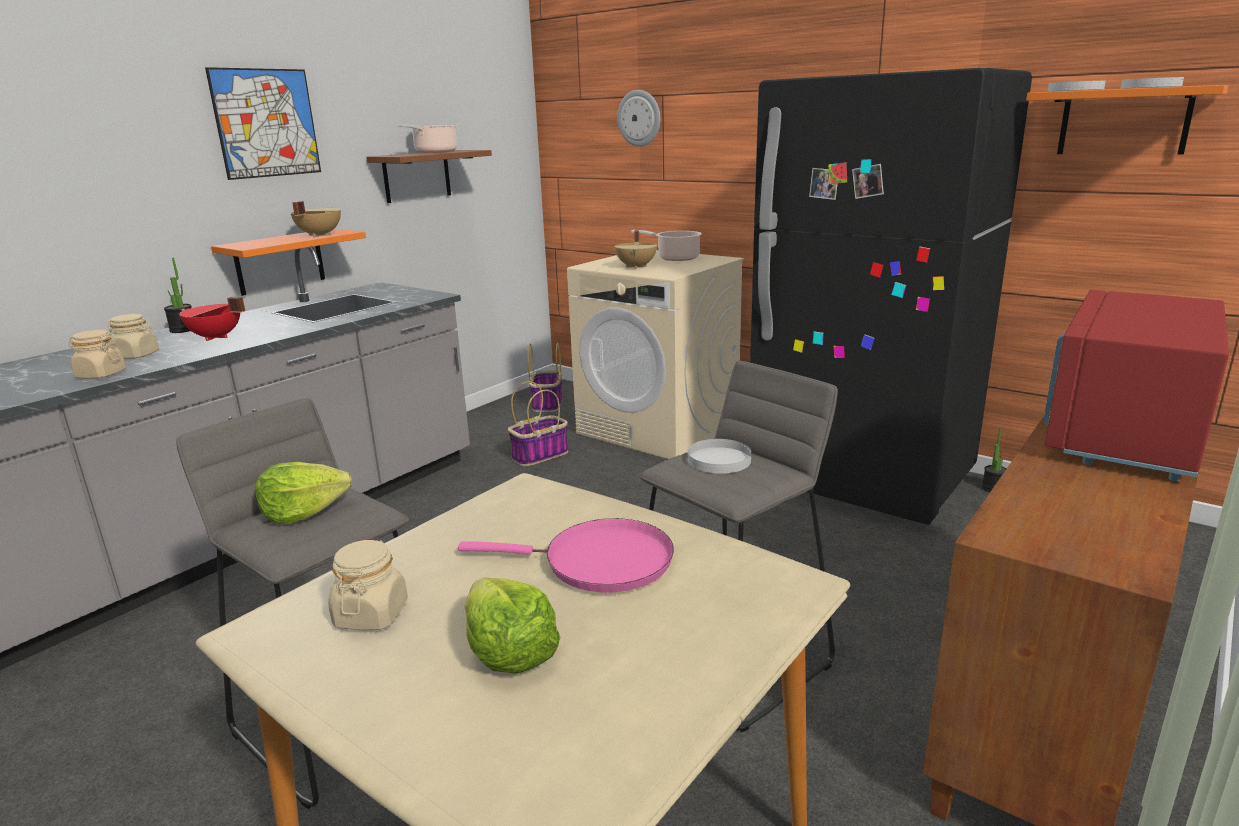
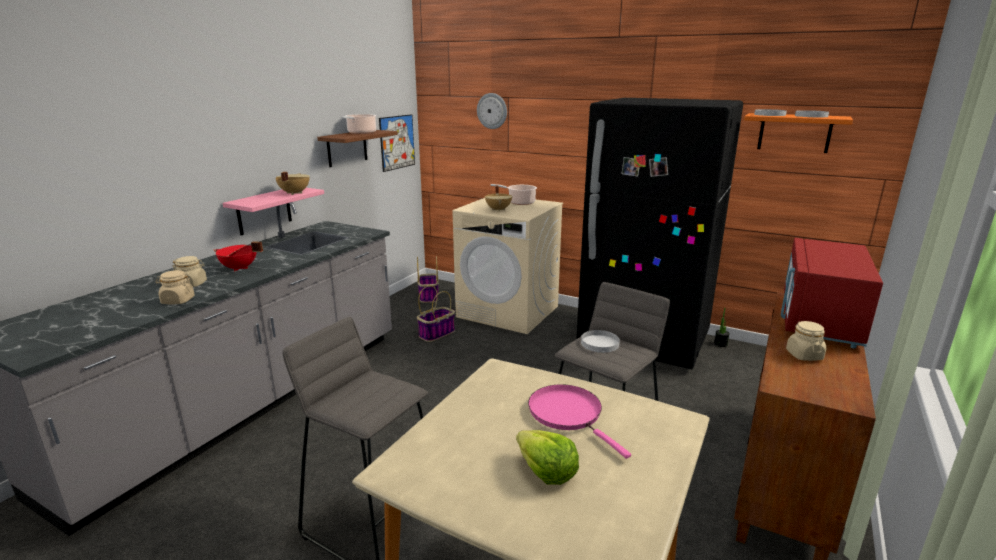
camera: 10 degrees left, 0 degrees up
potted plant [164,258,192,333] -> none
picture [205,67,321,180] -> picture moved to [379,114,415,172]
orange shelf [211,229,366,296] -> pink shelf [223,188,324,235]
lettuce [255,462,352,524] -> none
beige jar [328,540,408,630] -> beige jar moved to [786,321,826,361]
pink frying pan [458,518,674,592] -> pink frying pan turned 120 degrees counterclockwise [528,384,631,459]

